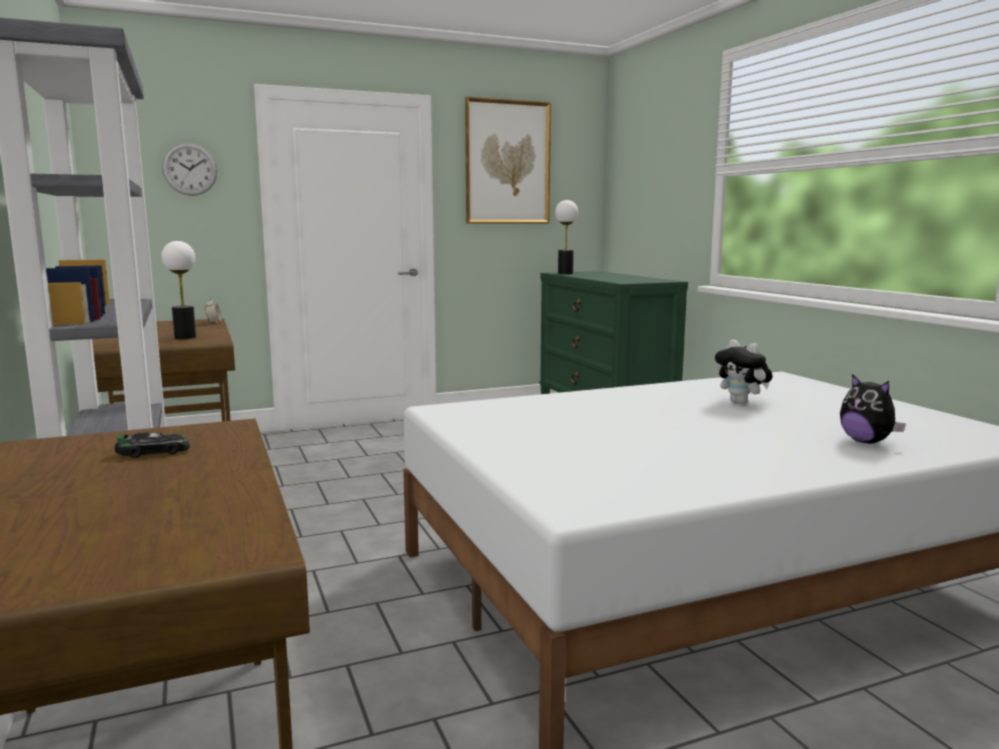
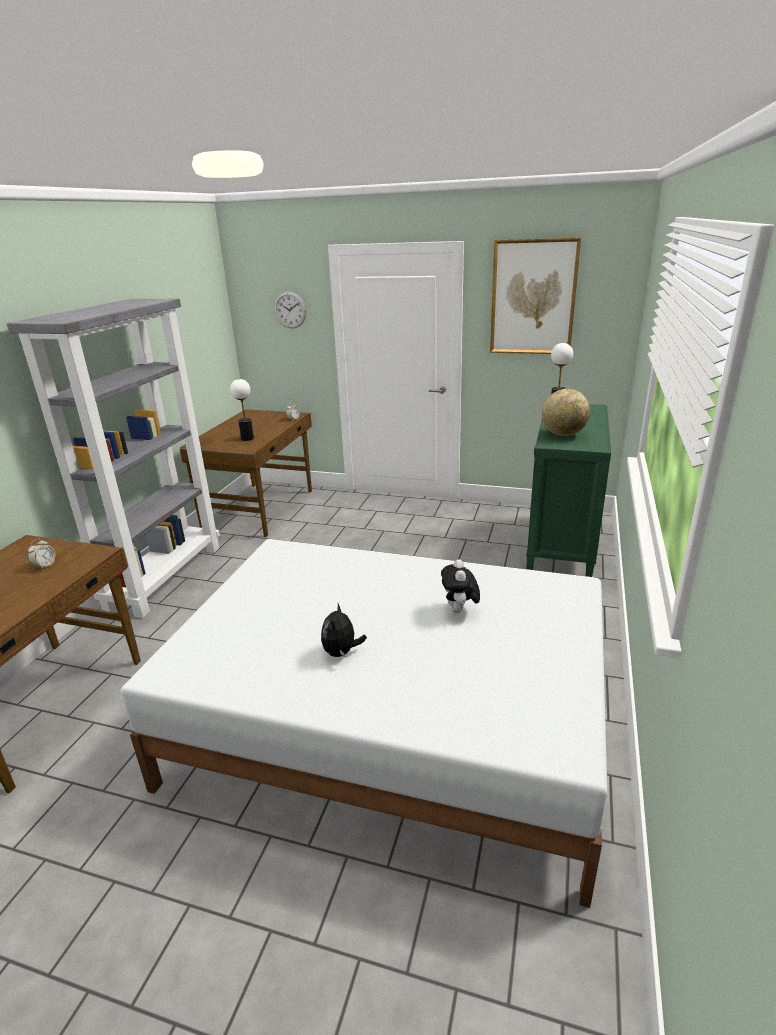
camera: 40 degrees right, 15 degrees up
toy car [115,432,190,458] -> alarm clock [28,538,56,569]
plush toy [840,374,906,443] -> plush toy moved to [321,603,367,657]
none -> globe [542,389,590,436]

